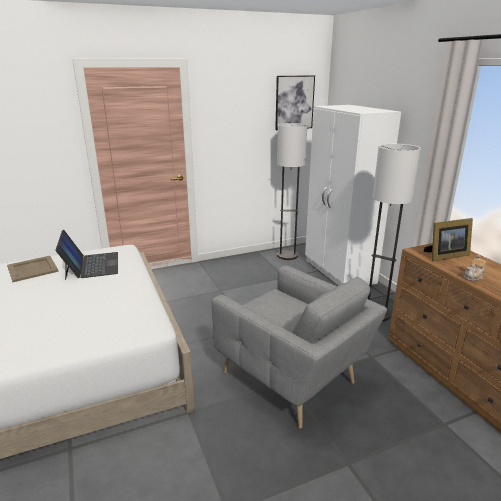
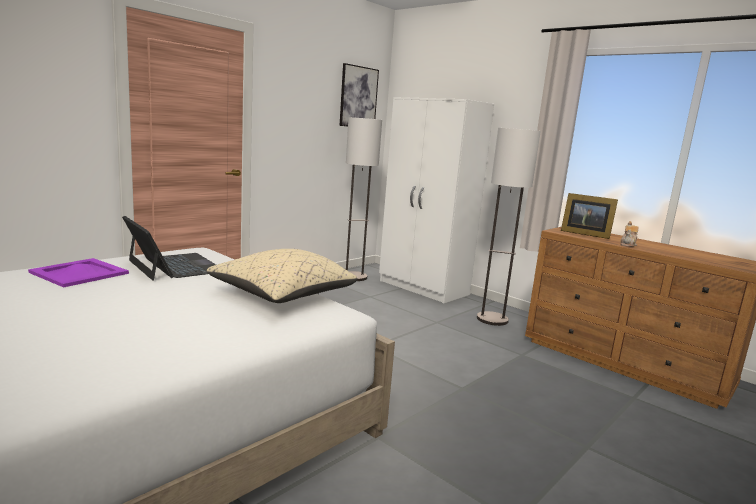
camera: 25 degrees left, 10 degrees down
beige tray [7,256,59,282] -> purple tray [28,258,129,287]
grey armchair [212,266,387,429] -> none
picture frame [423,218,473,261] -> picture frame turned 75 degrees clockwise [561,193,618,239]
none -> beige pillow [207,249,357,303]

